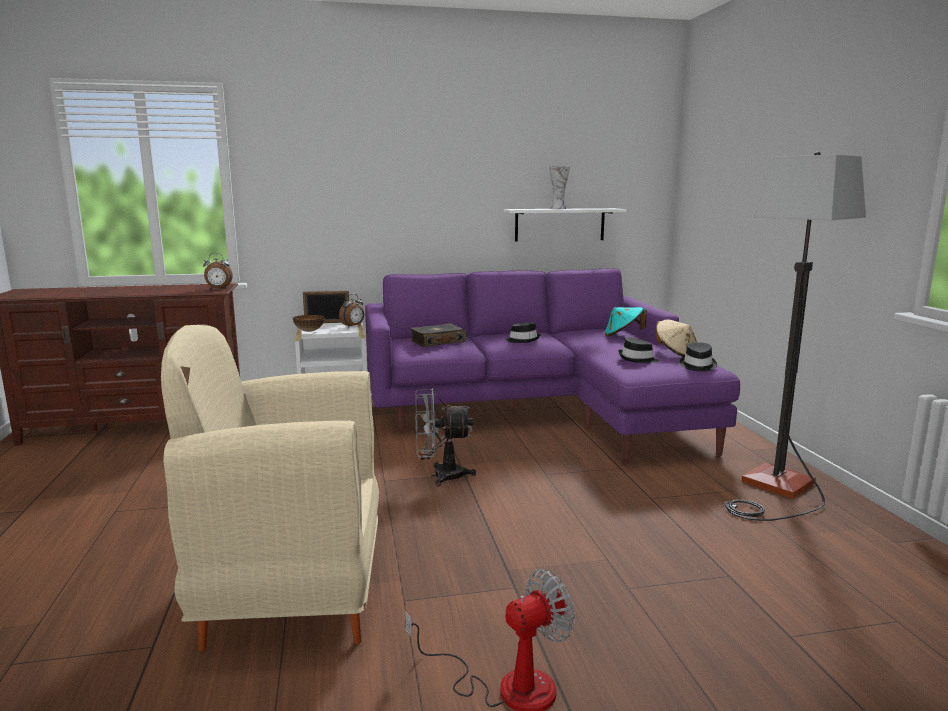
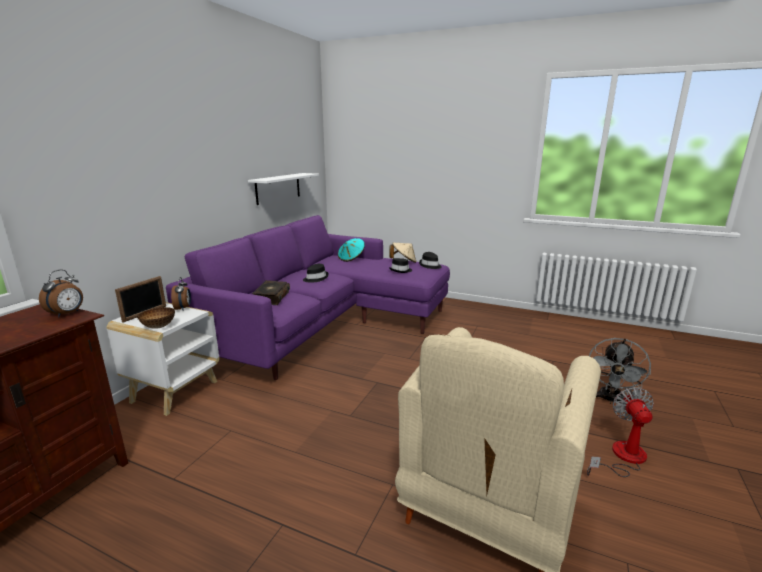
camera: 55 degrees left, 5 degrees up
grey fan [415,388,476,486] -> grey fan moved to [589,338,651,404]
vase [550,166,570,209] -> none
floor lamp [725,152,866,521] -> none

